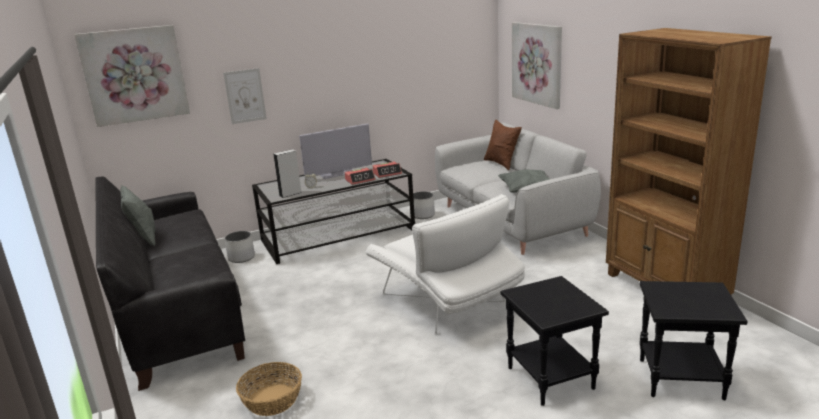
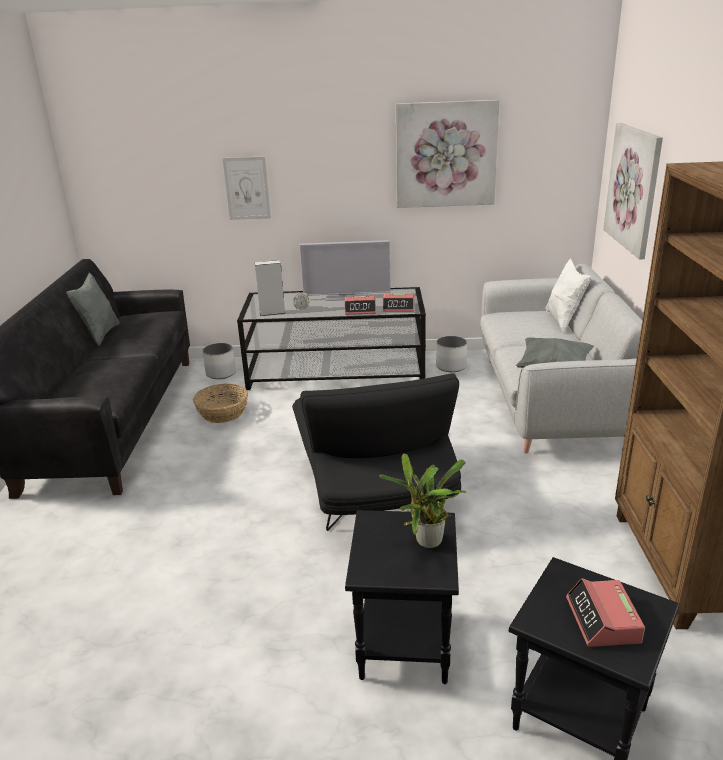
camera: 25 degrees right, 5 degrees up
picture [74,25,190,127] -> picture moved to [396,100,500,208]
basket [236,362,302,416] -> basket moved to [193,383,248,423]
white armchair [365,194,525,334] -> black armchair [292,373,461,531]
brown pillow [484,119,522,170] -> white pillow [545,258,591,332]
none -> potted plant [380,453,466,548]
none -> alarm clock [566,578,645,647]

